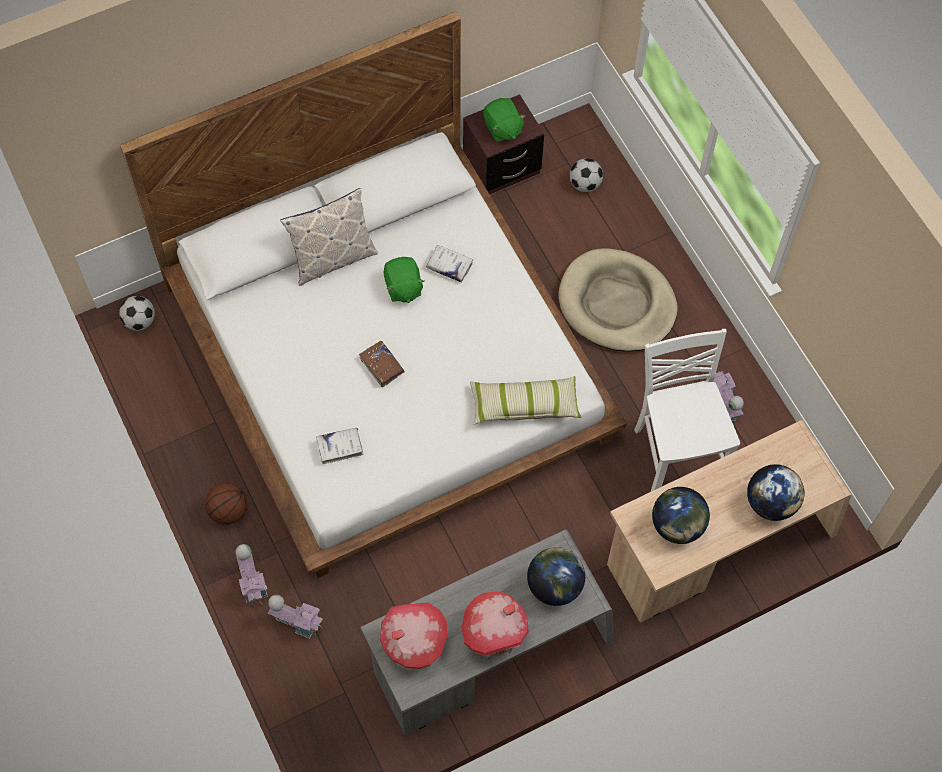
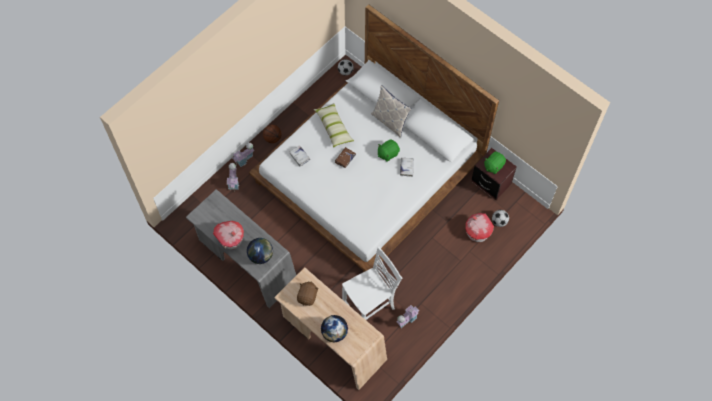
camera: 70 degrees right, 0 degrees up
toy house [380,602,447,670] -> toy house moved to [465,213,494,242]
pillow [470,376,581,424] -> pillow moved to [314,103,354,148]
beige dog bed [559,248,678,352] -> none
globe [652,487,710,544] -> brown plush toy [297,281,319,306]

